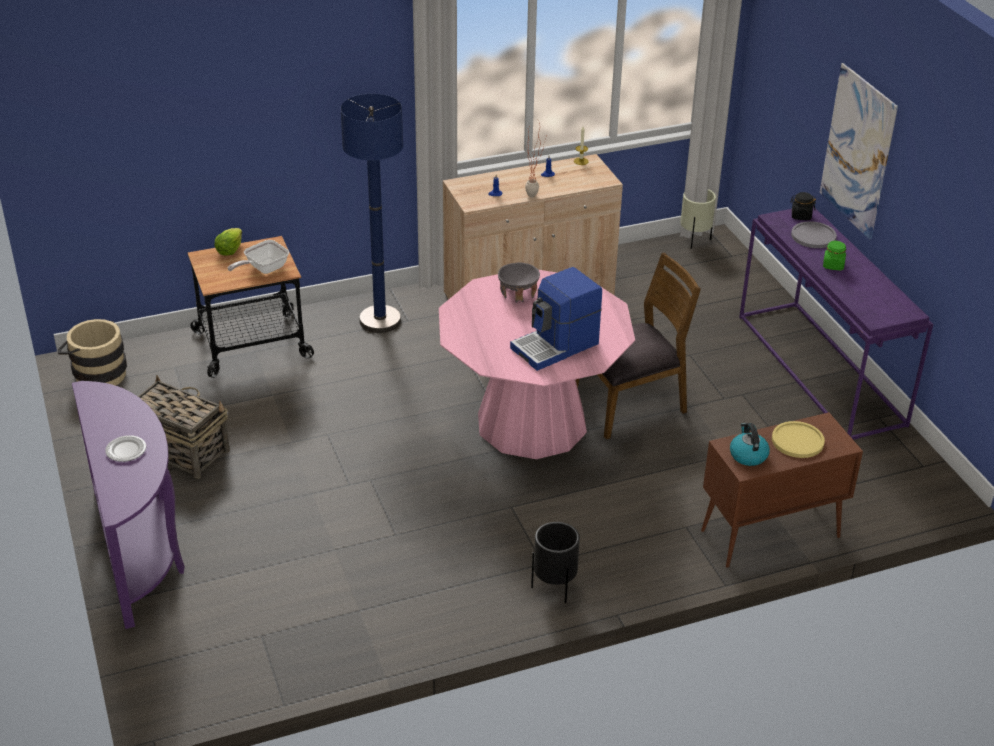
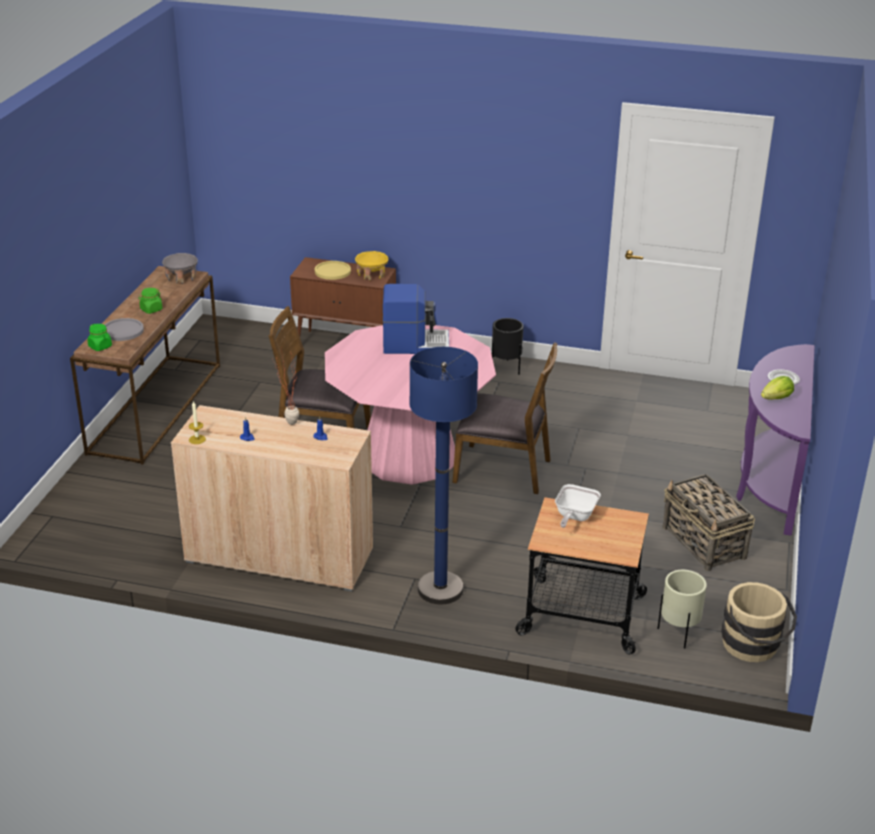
camera: 145 degrees left, 5 degrees down
lettuce [214,228,242,256] -> lettuce moved to [761,376,794,400]
frying pan [228,240,289,274] -> frying pan turned 120 degrees clockwise [555,484,601,528]
grey bowl [498,262,540,303] -> grey bowl moved to [162,253,198,284]
beige planter [680,189,716,249] -> beige planter moved to [658,570,707,649]
kettle [730,423,770,466] -> yellow bowl [355,251,388,281]
purple console table [739,206,933,440] -> brown console table [70,266,220,465]
black jar [790,192,816,220] -> green jar [87,324,112,351]
picture [820,63,898,240] -> none
none -> brown chair [452,342,557,494]

